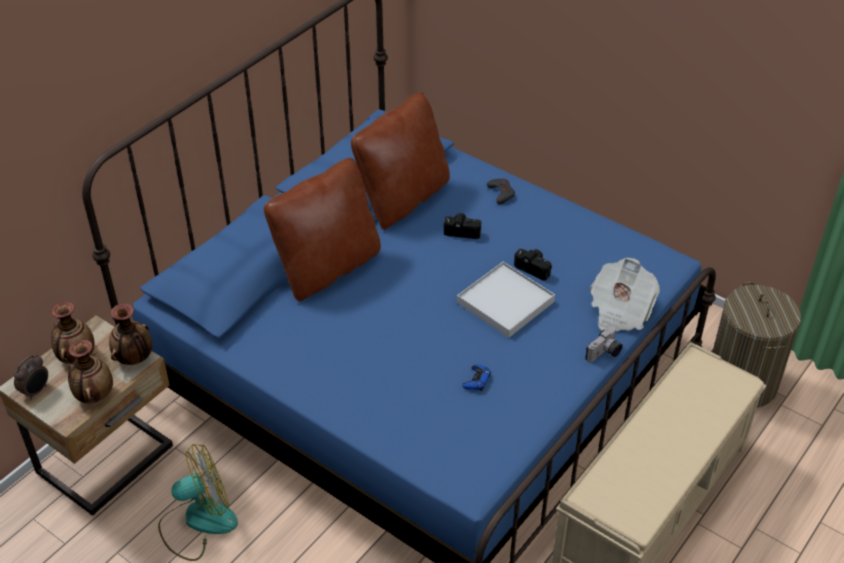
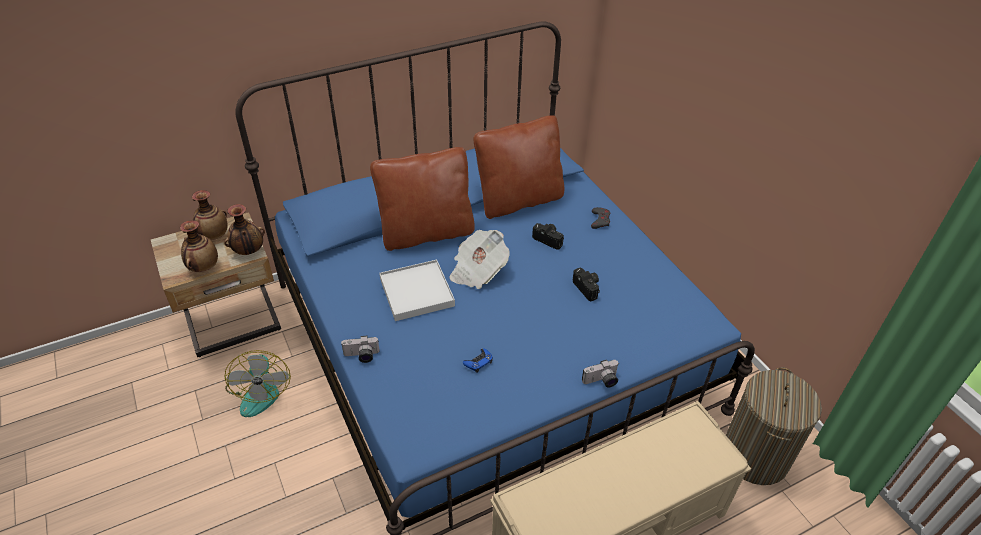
camera: 25 degrees right, 0 degrees up
alarm clock [14,354,48,400] -> none
fan [158,444,238,561] -> fan turned 75 degrees clockwise [224,350,291,417]
white tray [457,262,555,338] -> white tray moved to [379,260,455,321]
newspaper [590,258,660,331] -> newspaper moved to [450,230,510,289]
none -> camera [341,336,380,363]

